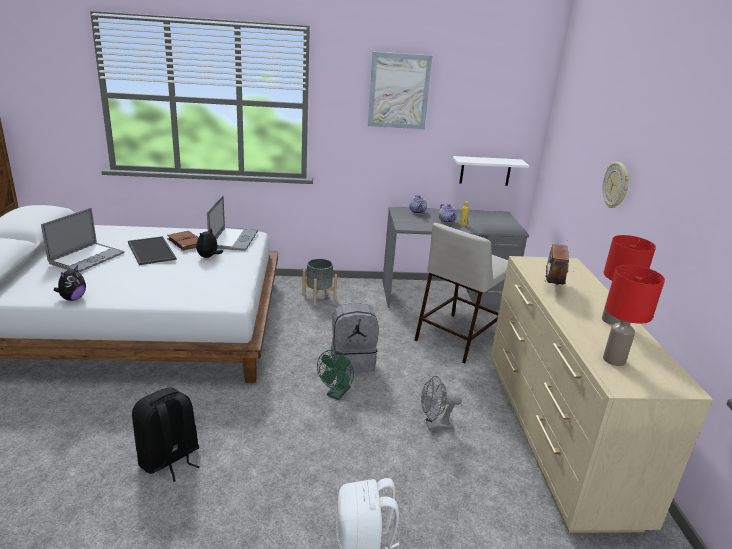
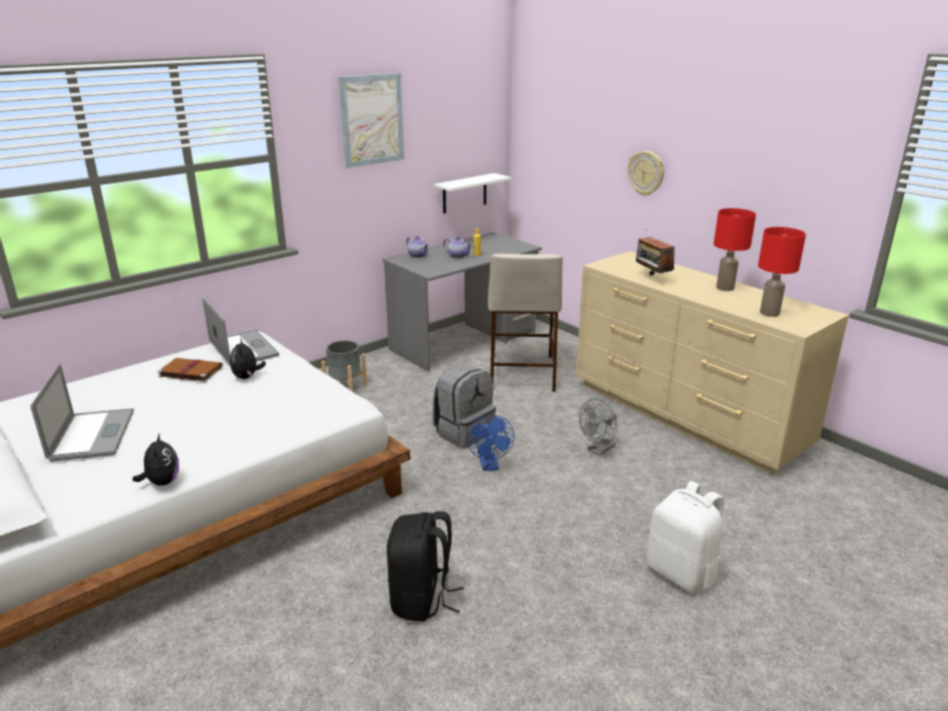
camera: 35 degrees left, 0 degrees up
tray [128,236,177,265] -> none
green fan [317,350,354,400] -> blue fan [467,415,515,471]

